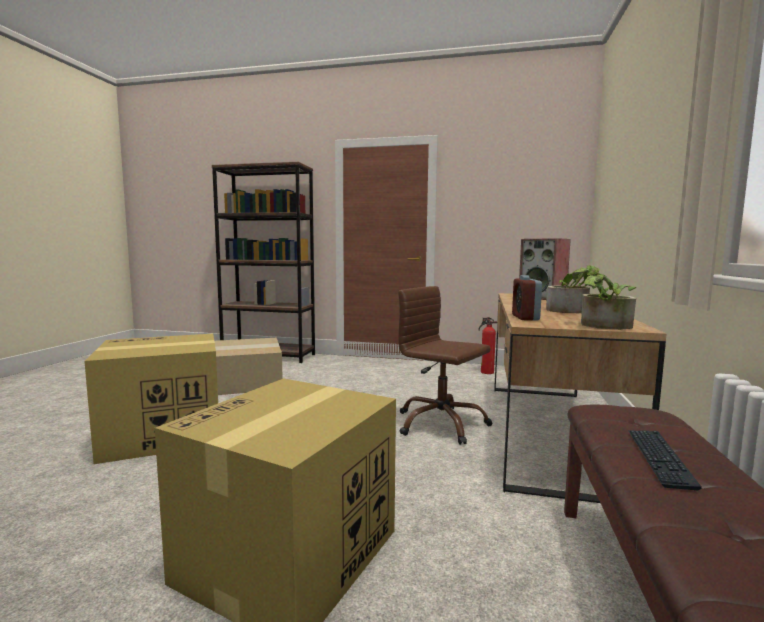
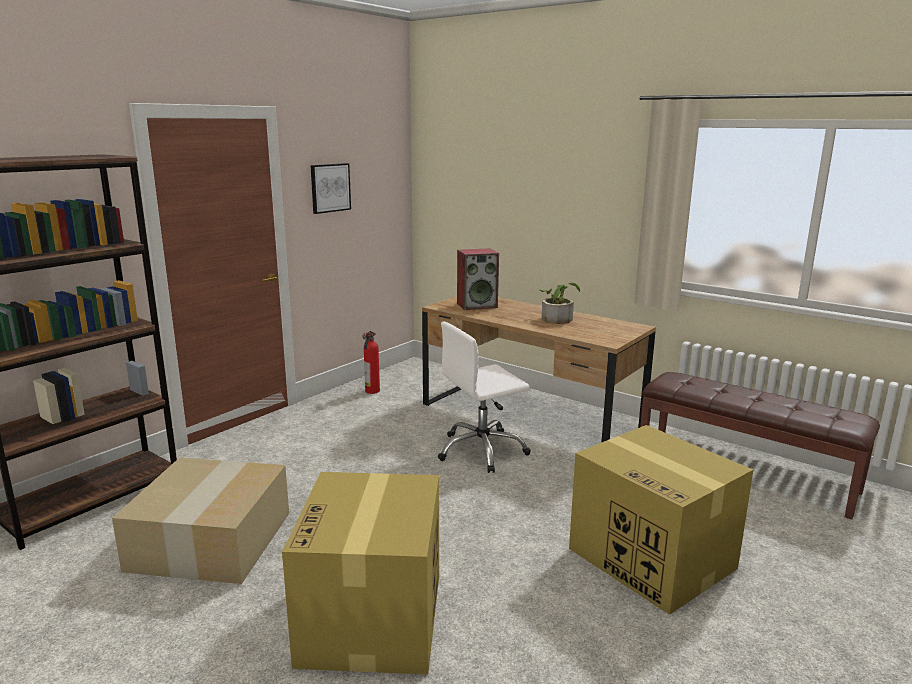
camera: 65 degrees left, 10 degrees up
brown office chair [398,286,492,445] -> white office chair [438,322,531,473]
alarm clock [512,275,542,321] -> none
potted plant [572,268,636,330] -> none
keyboard [628,430,702,490] -> none
none -> picture [310,163,351,214]

